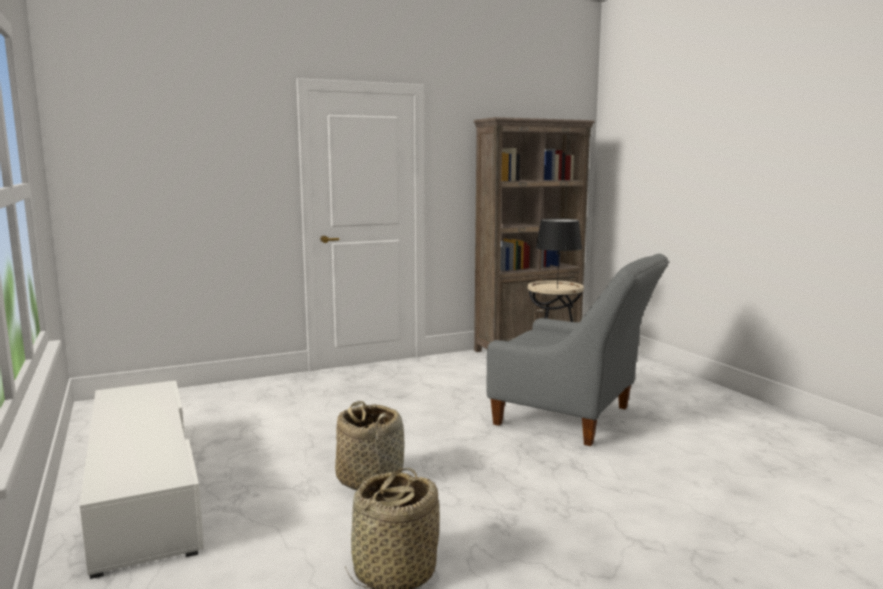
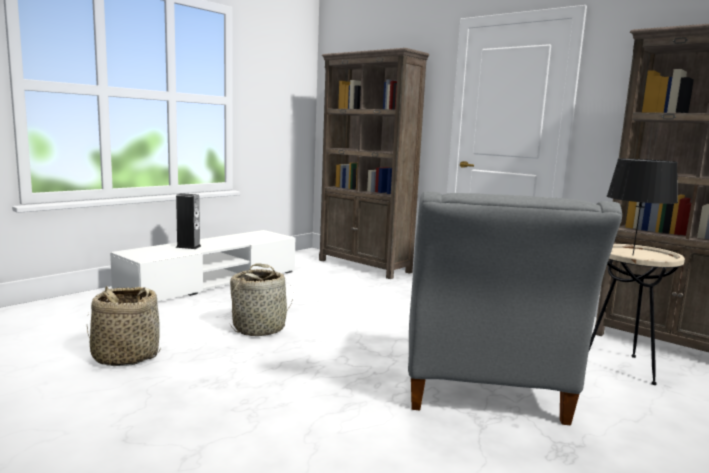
camera: 65 degrees right, 0 degrees up
none -> speaker [176,193,201,249]
none -> brown bookcase [319,48,430,279]

